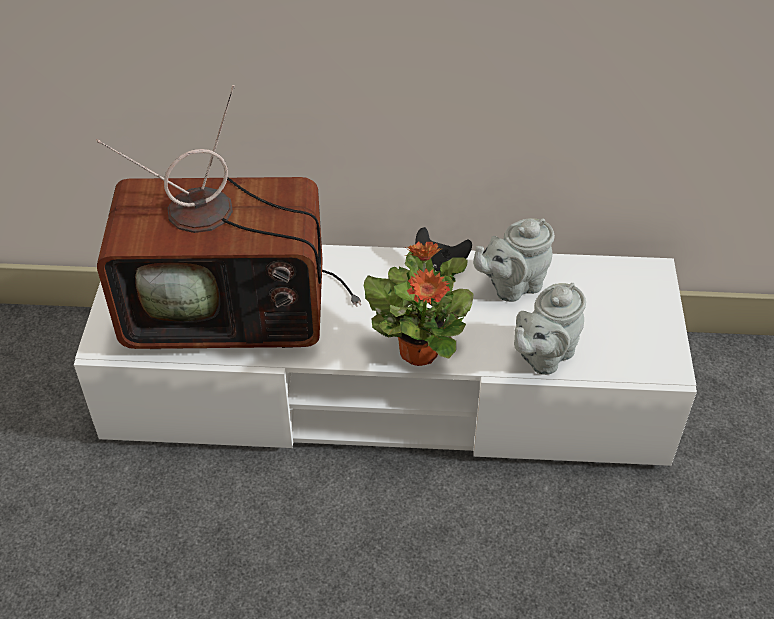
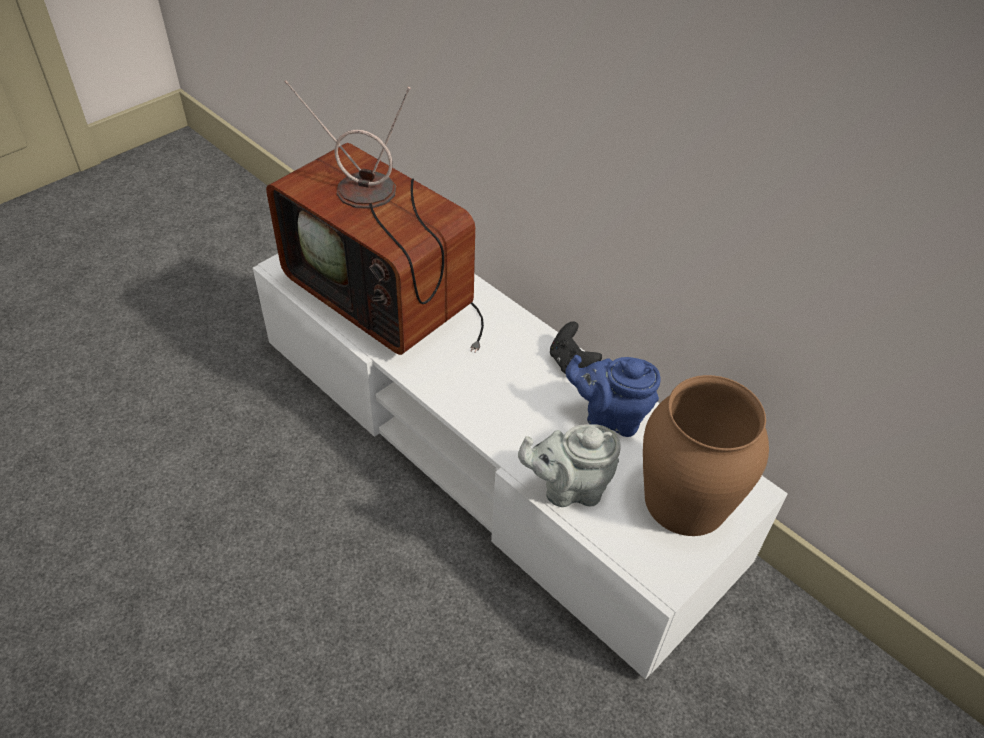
camera: 40 degrees right, 0 degrees up
potted plant [364,241,474,366] -> none
grey teapot [473,218,555,302] -> blue teapot [566,355,661,437]
none -> brown vase [643,375,769,536]

